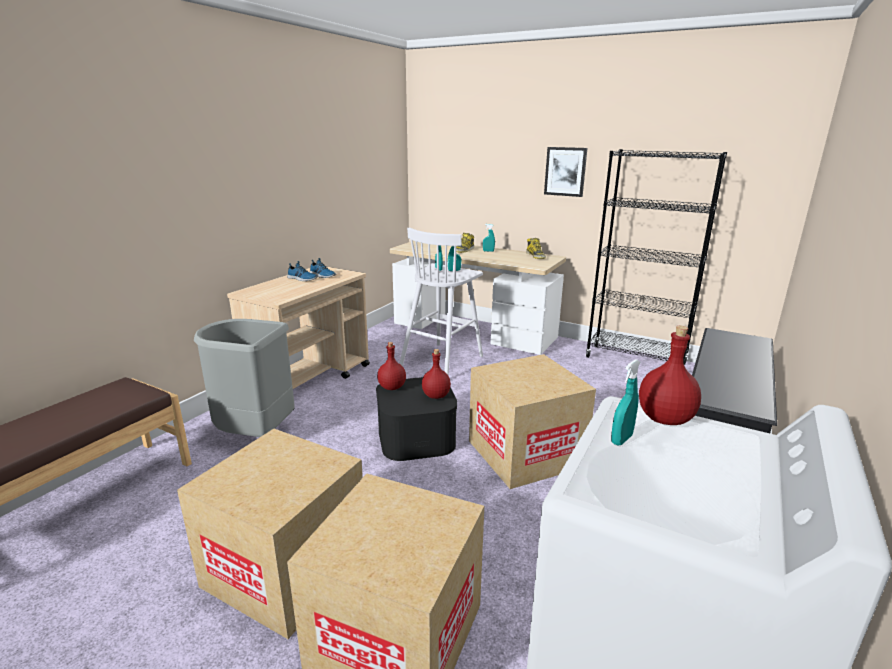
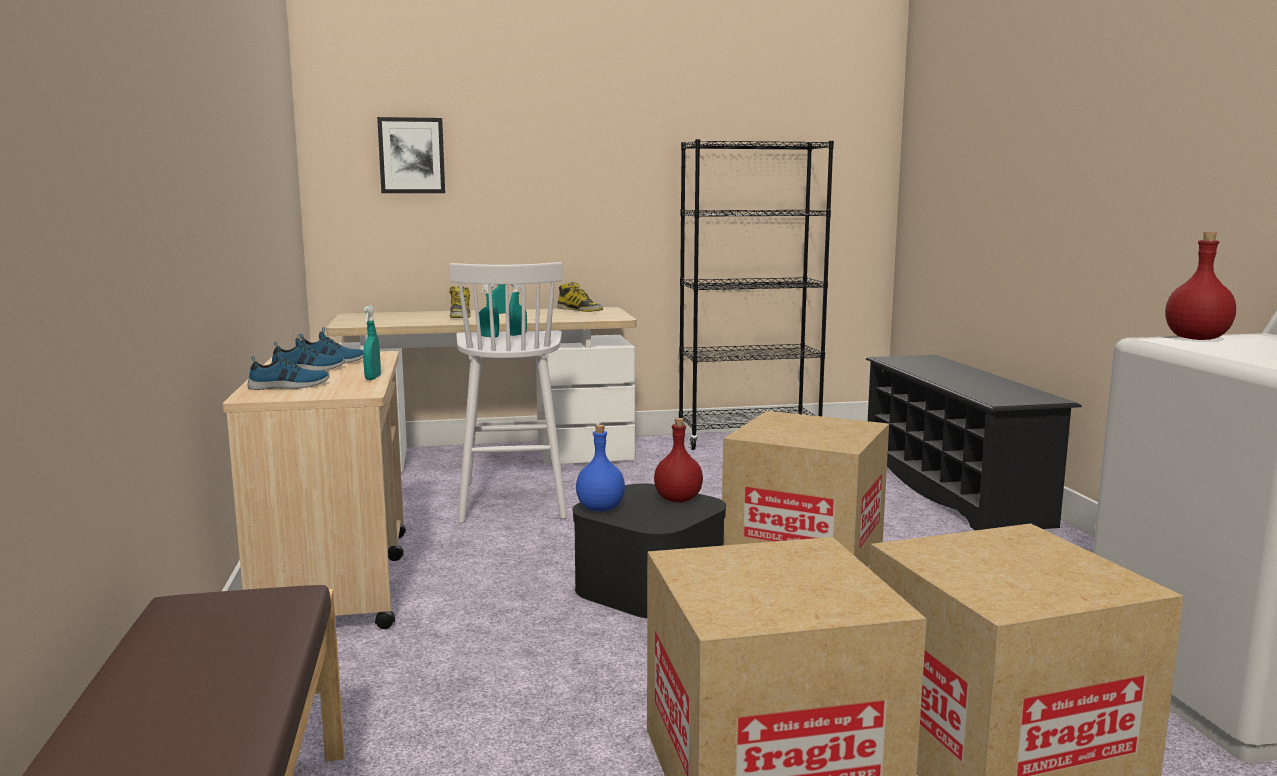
camera: 40 degrees left, 10 degrees down
grey trash can [194,319,295,437] -> none
red bottle [377,342,406,390] -> blue bottle [576,425,625,511]
picture [544,147,587,197] -> picture moved to [377,117,445,193]
turquoise spray bottle [611,359,641,445] -> turquoise spray bottle moved to [363,306,381,380]
none -> shoe [248,347,329,390]

